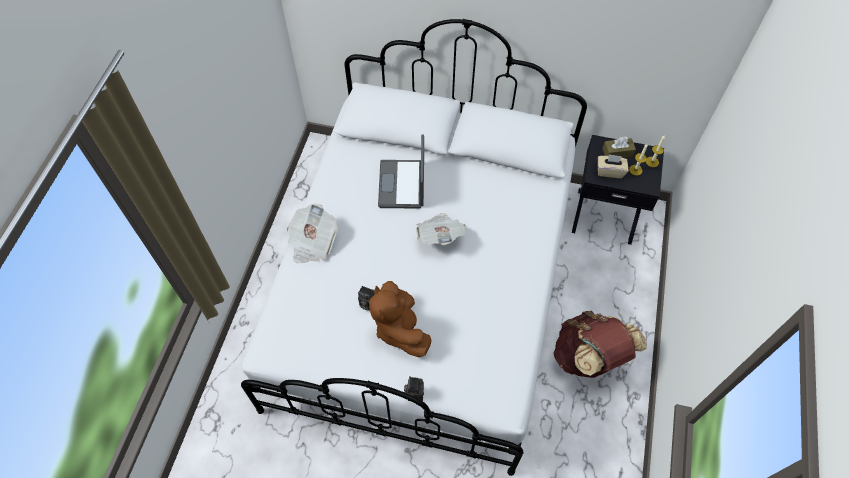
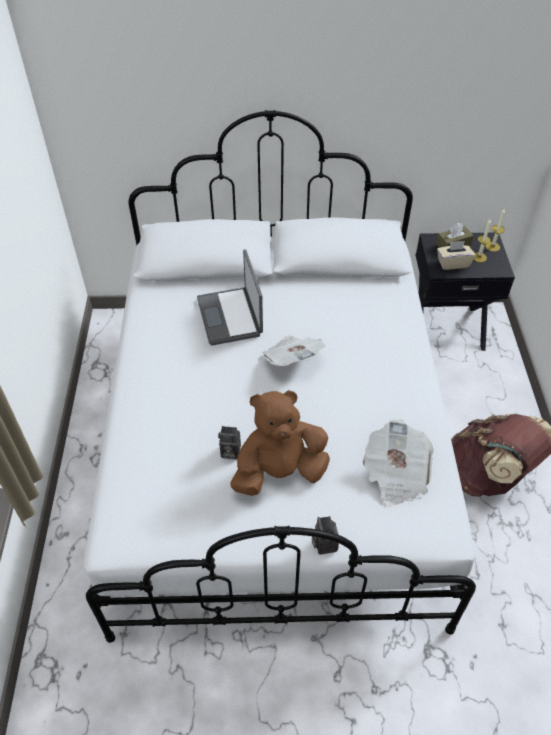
camera: 15 degrees left, 10 degrees down
newspaper [287,204,338,263] -> newspaper moved to [363,419,434,507]
brown plush toy [369,281,431,357] -> brown plush toy turned 105 degrees clockwise [230,390,330,496]

